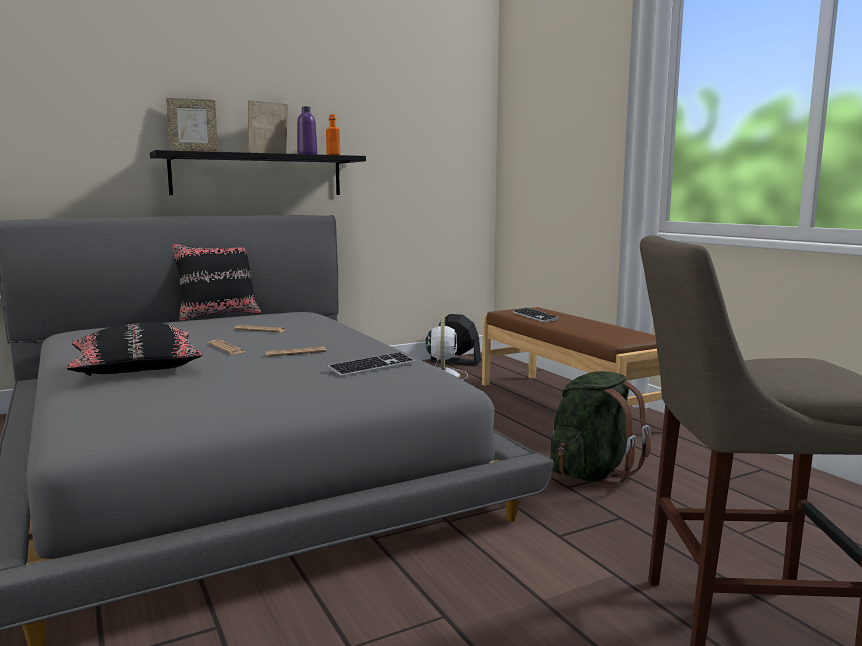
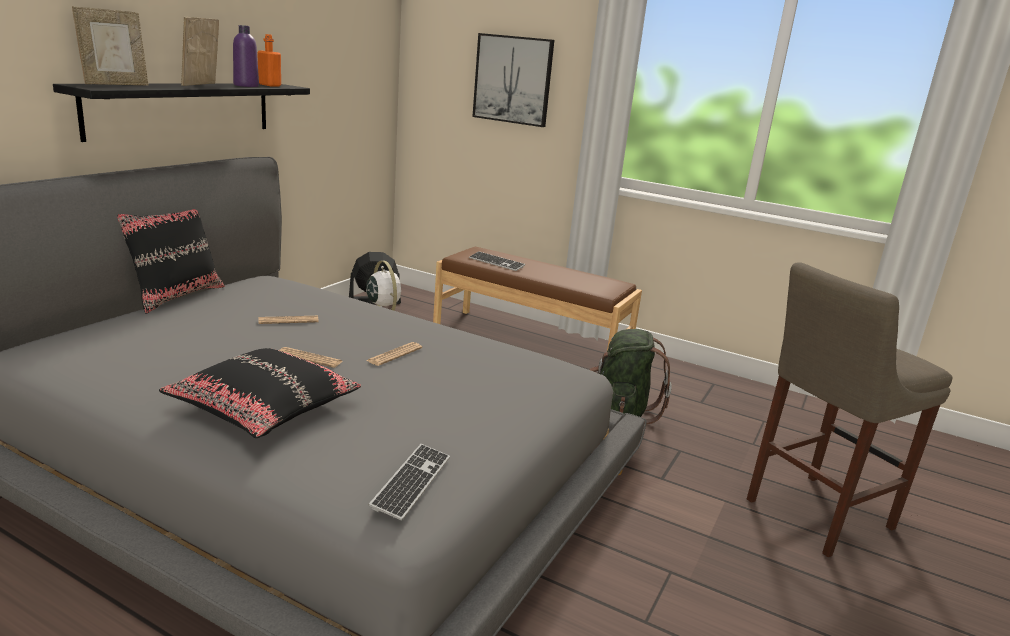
camera: 35 degrees left, 10 degrees up
keyboard [328,352,415,377] -> keyboard moved to [368,444,450,521]
none -> picture [472,33,554,127]

